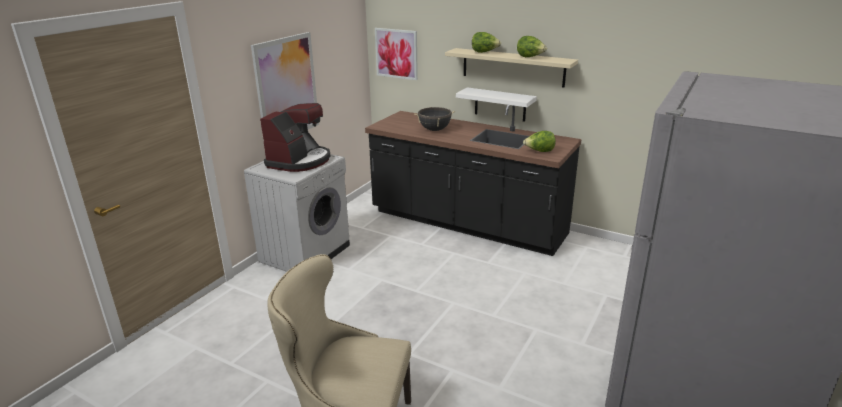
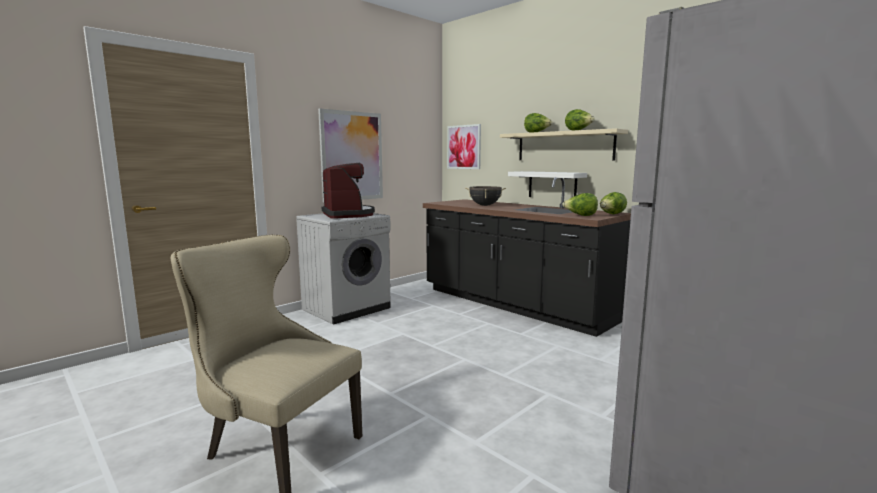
camera: 15 degrees right, 15 degrees down
coffee machine [260,103,331,172] -> coffee machine turned 60 degrees counterclockwise [322,163,375,219]
none -> lettuce [600,192,627,214]

